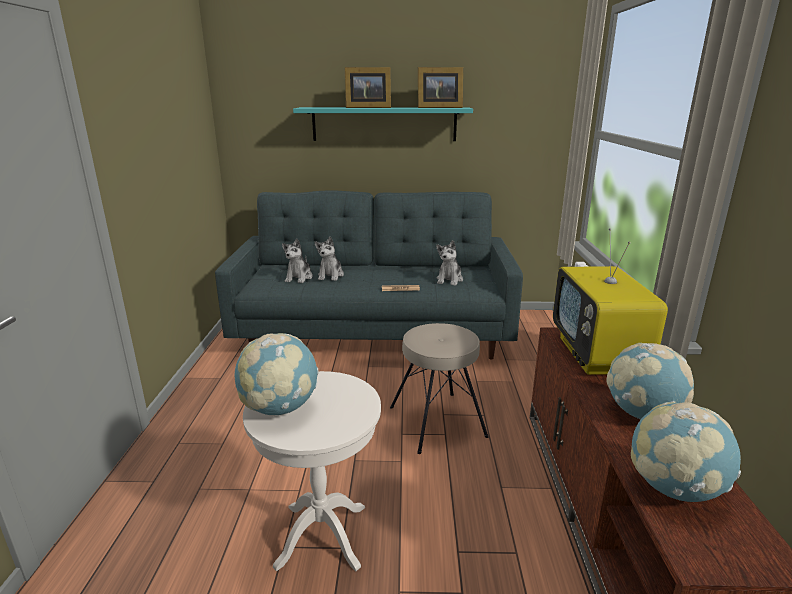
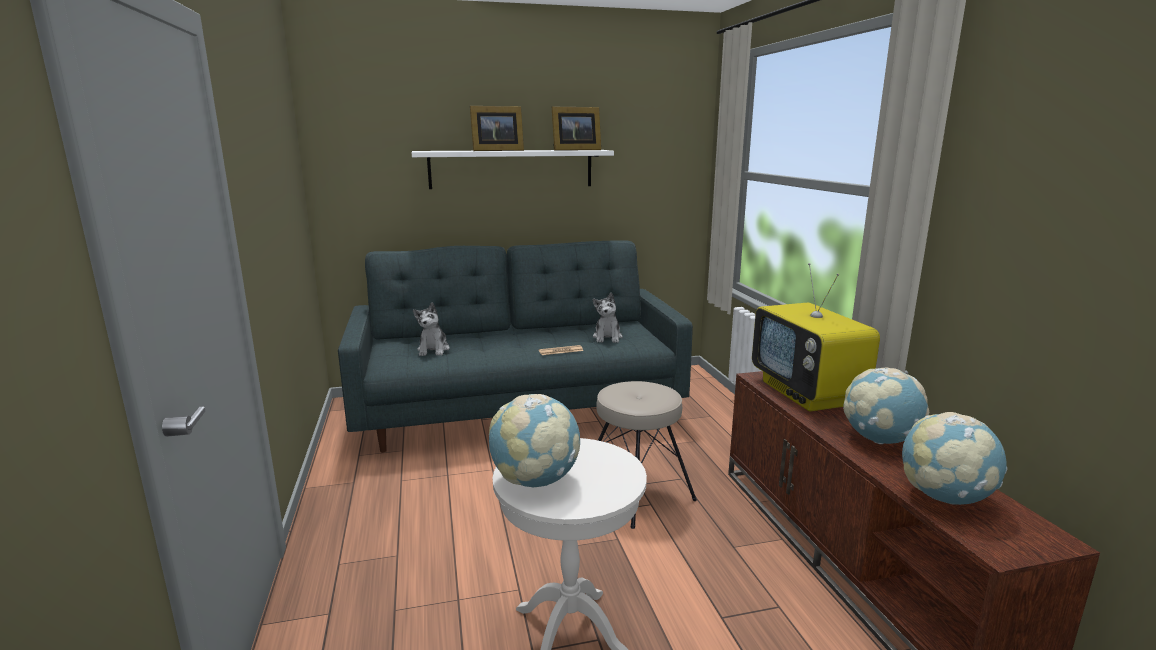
camera: 15 degrees left, 5 degrees down
turquoise shelf [293,107,473,141] -> white shelf [412,150,614,189]
plush toy [315,237,344,281] -> none

